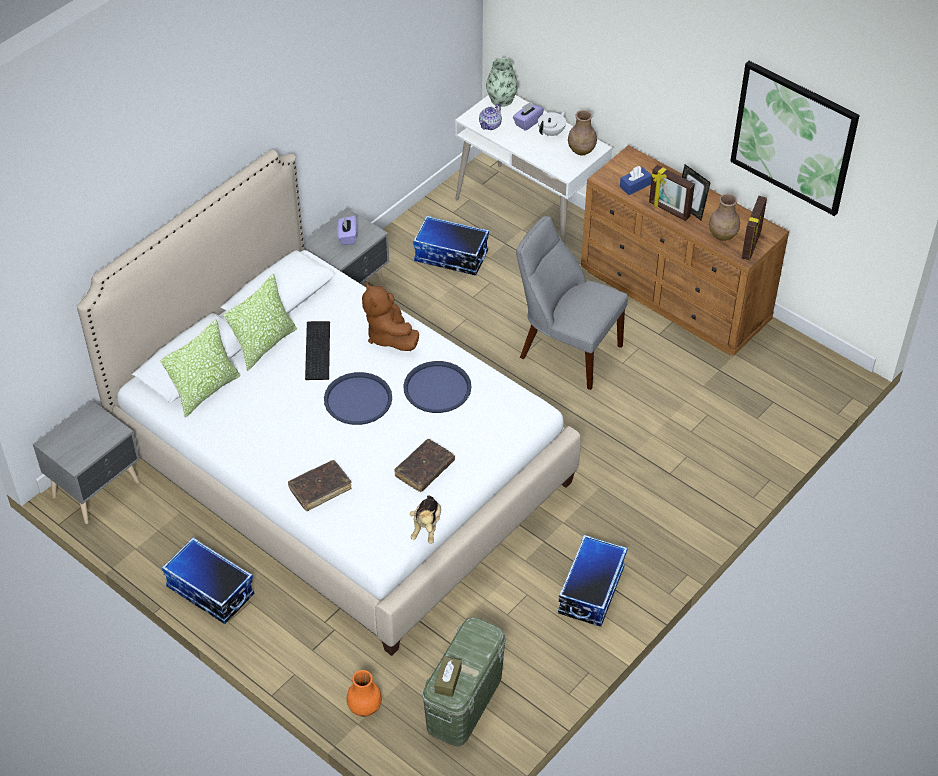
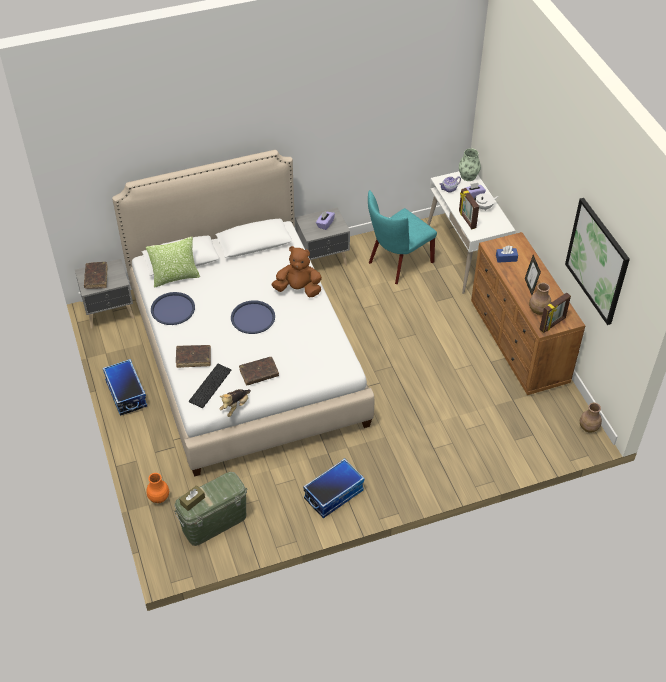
camera: 30 degrees right, 0 degrees up
pillow [224,273,297,371] -> none
keyboard [305,321,330,380] -> keyboard moved to [189,364,231,408]
brown plush toy [362,282,419,351] -> brown plush toy turned 90 degrees clockwise [271,246,322,297]
blue tray [403,361,471,413] -> blue tray moved to [151,292,195,325]
storage box [413,216,489,276] -> turquoise chair [368,190,437,284]
grey chair [516,216,628,390] -> none
brown vase [568,110,597,155] -> brown vase moved to [580,403,602,433]
picture frame [649,165,695,221] -> picture frame moved to [459,188,479,229]
none -> brown book [84,262,108,289]

